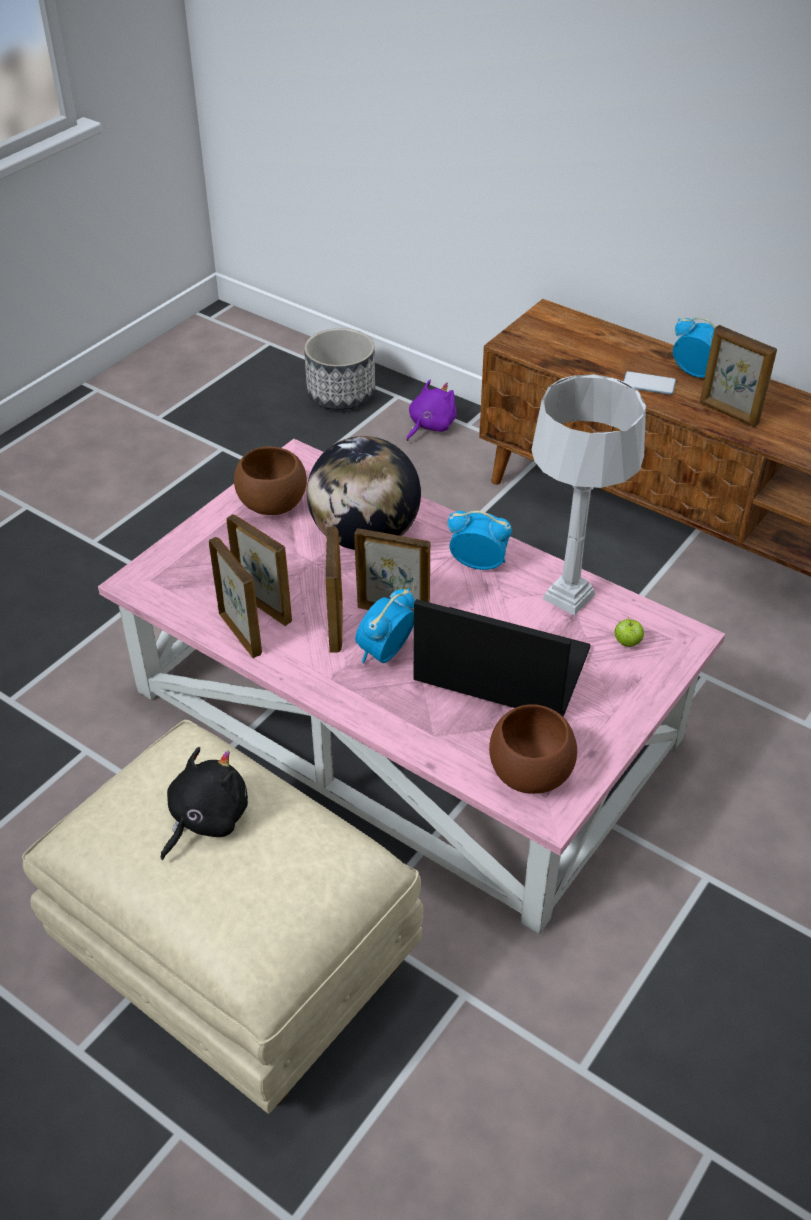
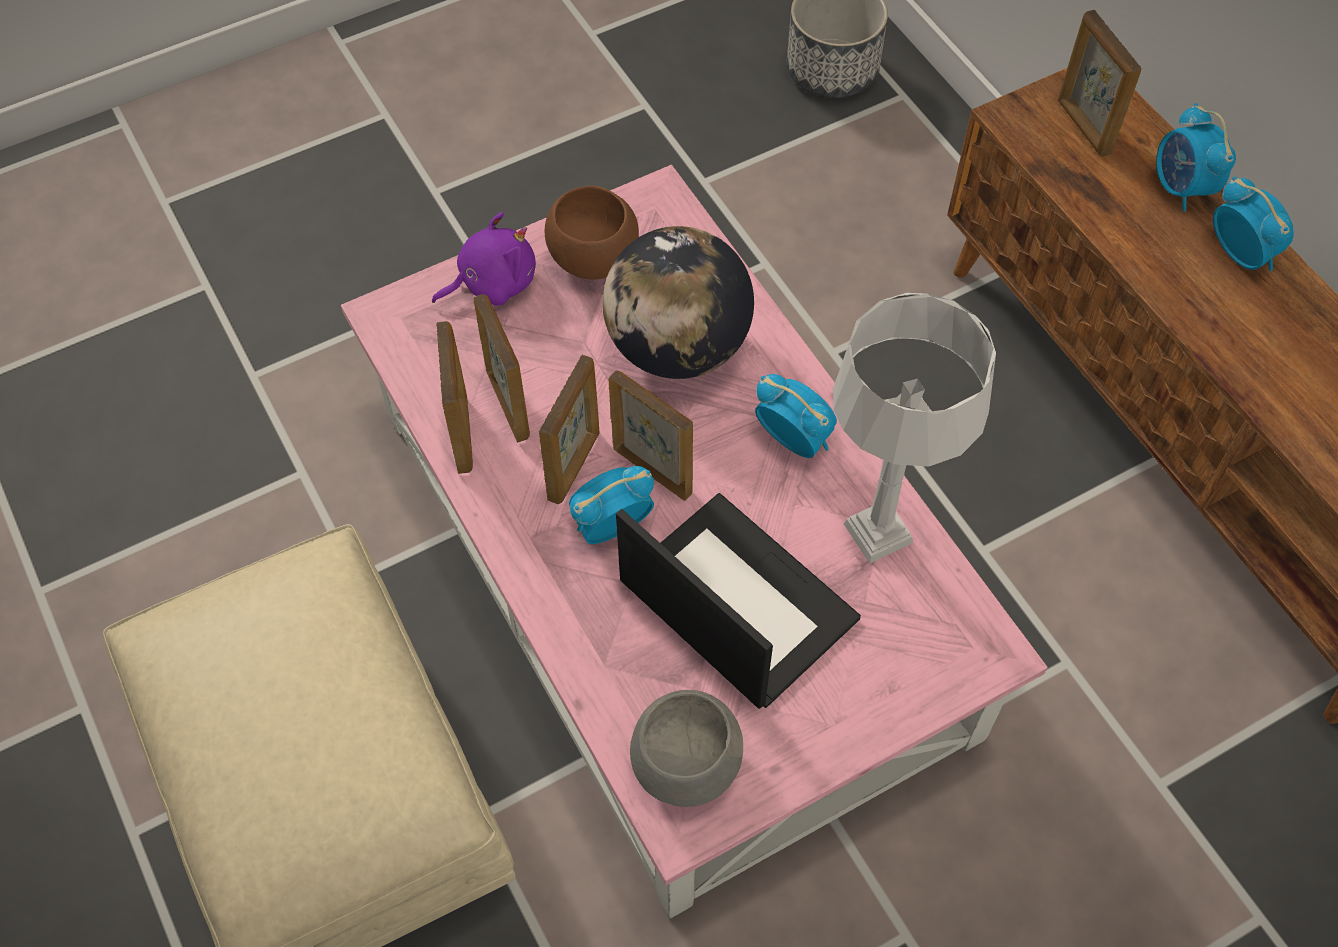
camera: 25 degrees right, 15 degrees up
black plush toy [160,747,248,860] -> none
purple plush toy [407,380,457,441] -> purple plush toy moved to [432,212,536,306]
brown bowl [489,705,577,794] -> grey bowl [630,690,743,807]
apple [614,617,644,647] -> none
phone [623,371,676,395] -> none
picture frame [700,325,777,427] -> picture frame moved to [1058,10,1142,157]
none -> alarm clock [1156,103,1236,212]

